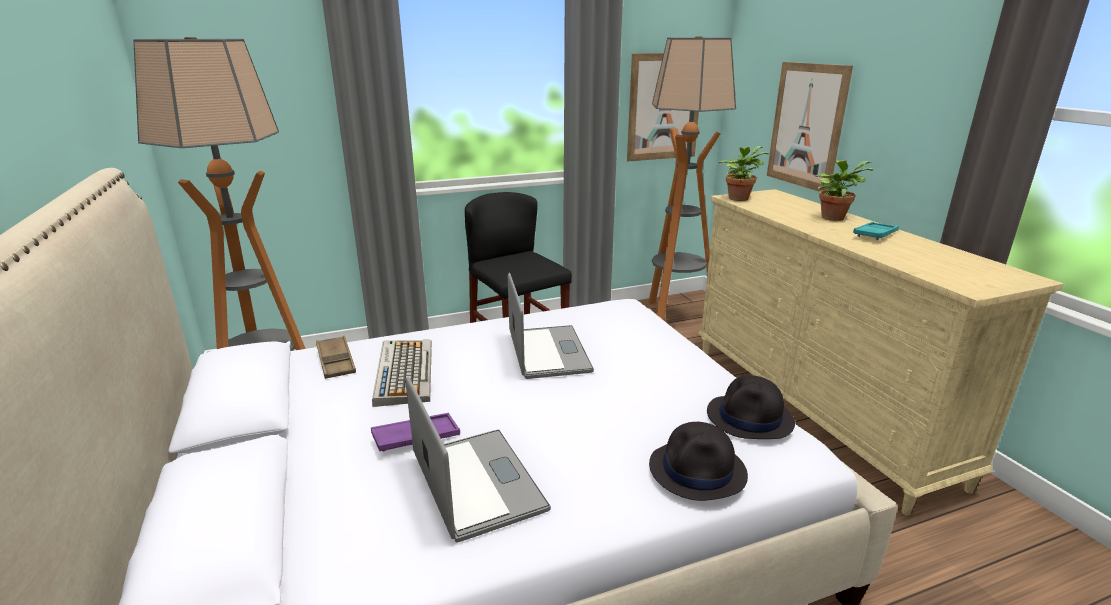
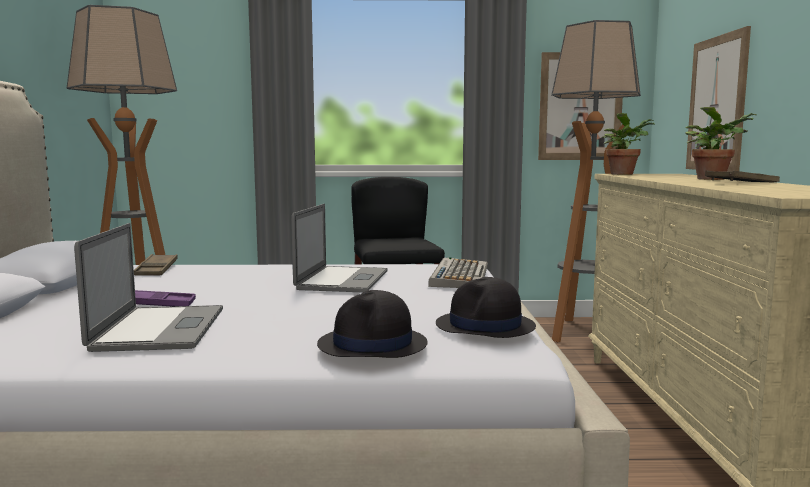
camera: 20 degrees right, 15 degrees down
keyboard [372,340,432,407] -> keyboard moved to [428,257,488,288]
turquoise tray [853,222,899,240] -> brown tray [705,170,780,182]

